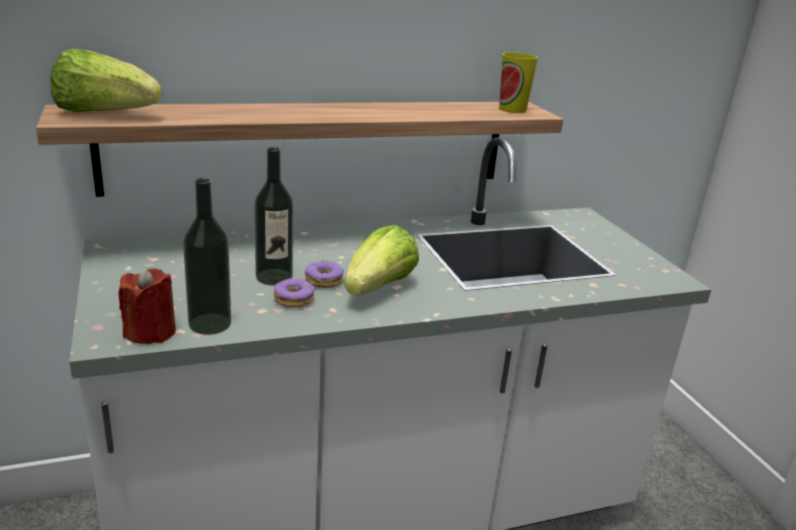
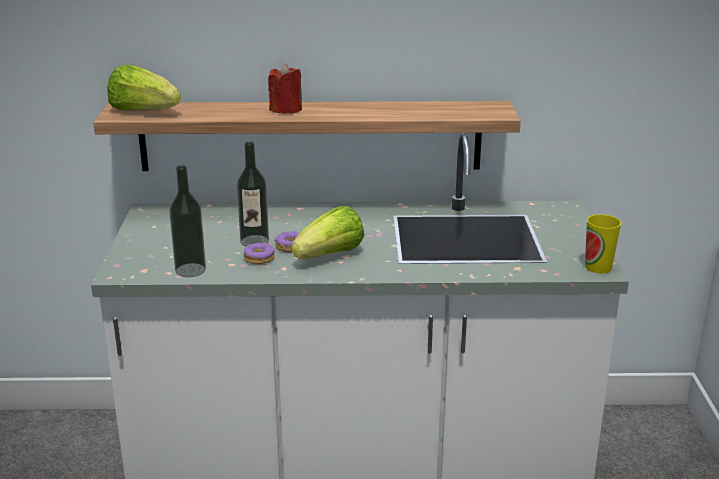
camera: 20 degrees right, 0 degrees up
red candle [119,267,176,344] -> red candle moved to [268,64,302,114]
cup [499,52,538,113] -> cup moved to [585,214,621,274]

